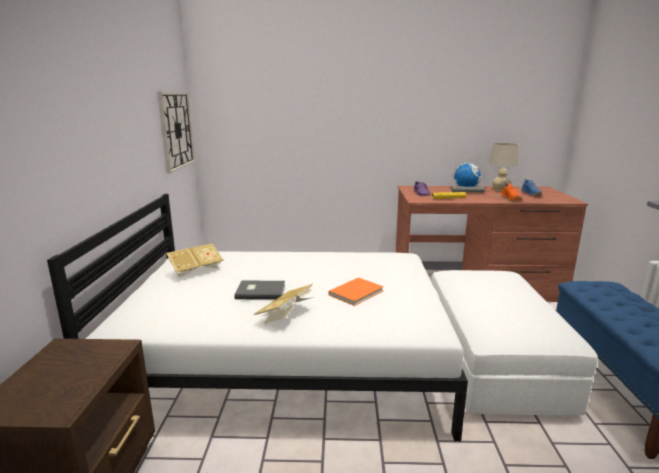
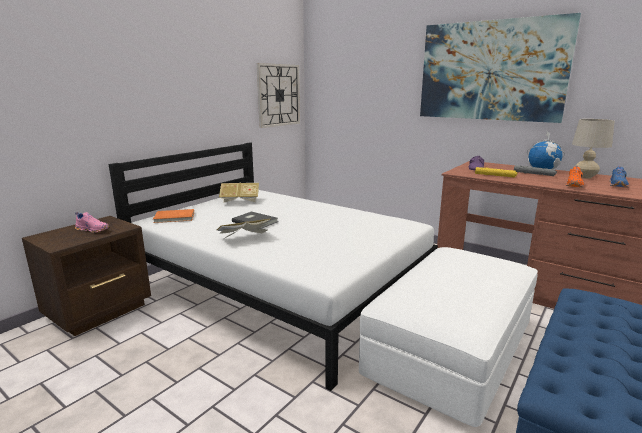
camera: 35 degrees right, 0 degrees up
orange book [328,277,384,306] -> orange book moved to [153,209,194,223]
none -> pink shoe [75,212,109,233]
none -> picture [420,13,581,123]

